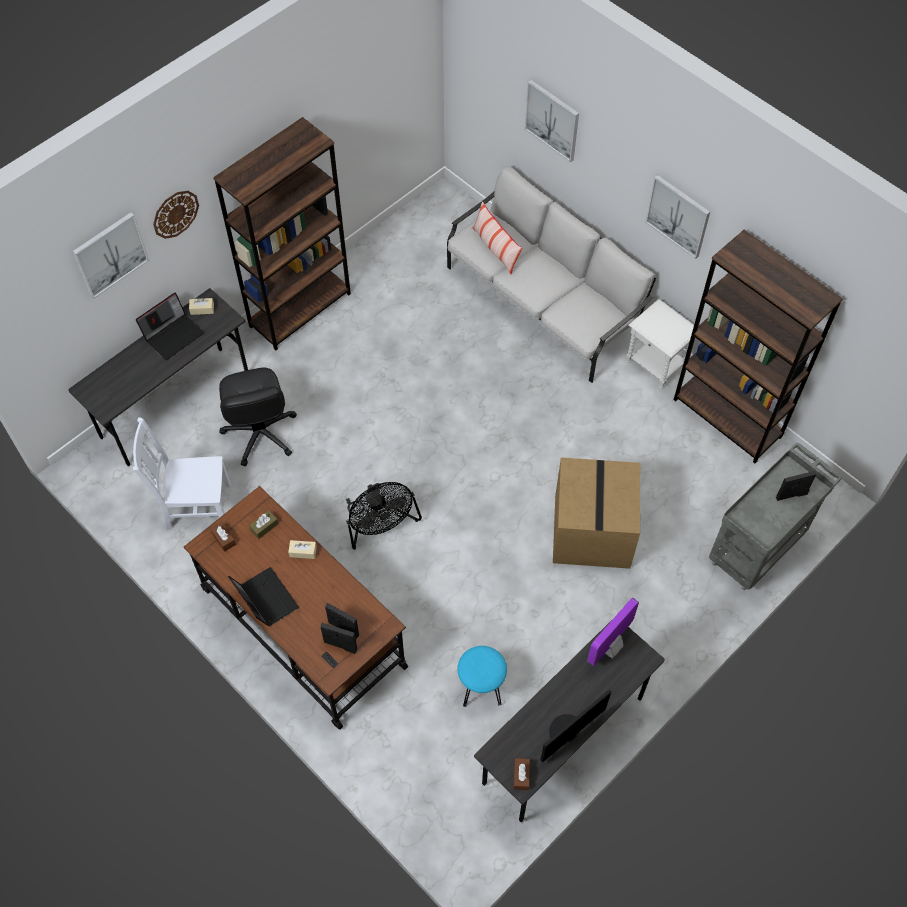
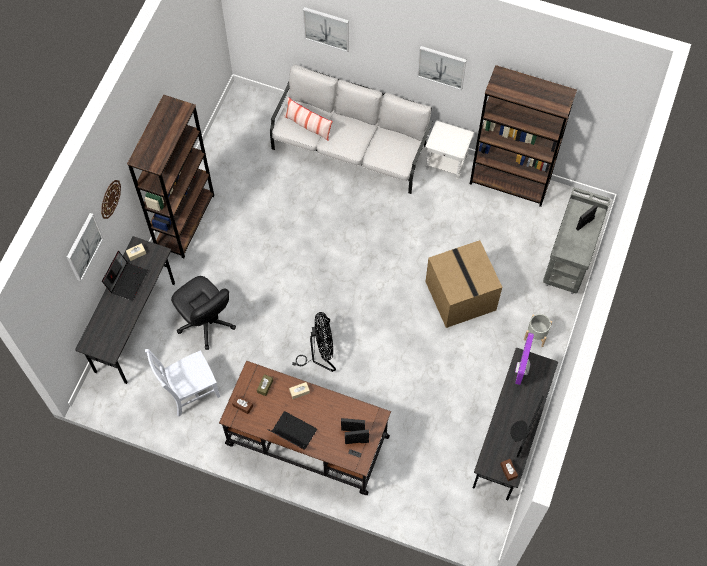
camera: 25 degrees left, 5 degrees up
black fan [346,482,422,549] -> black fan turned 45 degrees counterclockwise [292,312,336,372]
turquoise stool [457,646,507,707] -> none
none -> grey planter [524,314,552,347]

